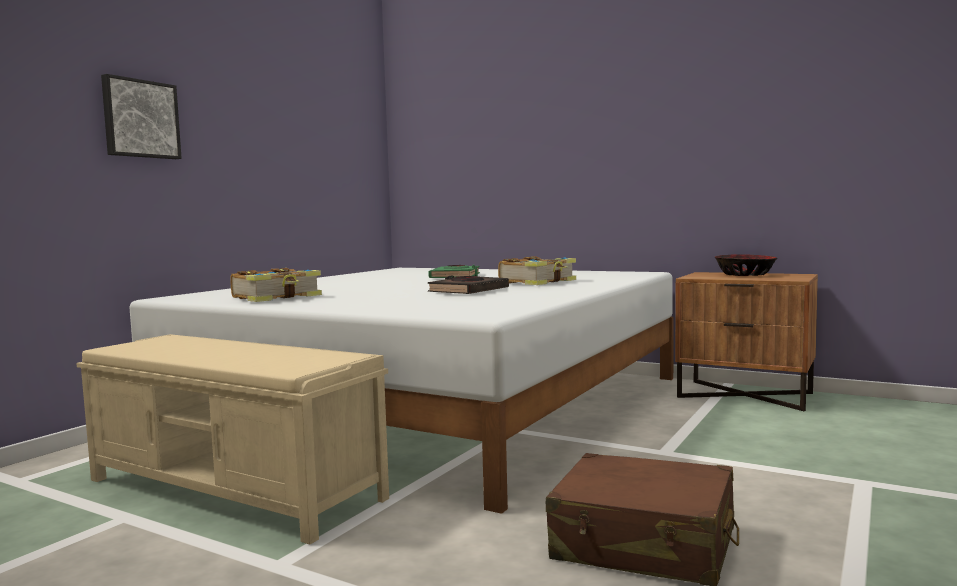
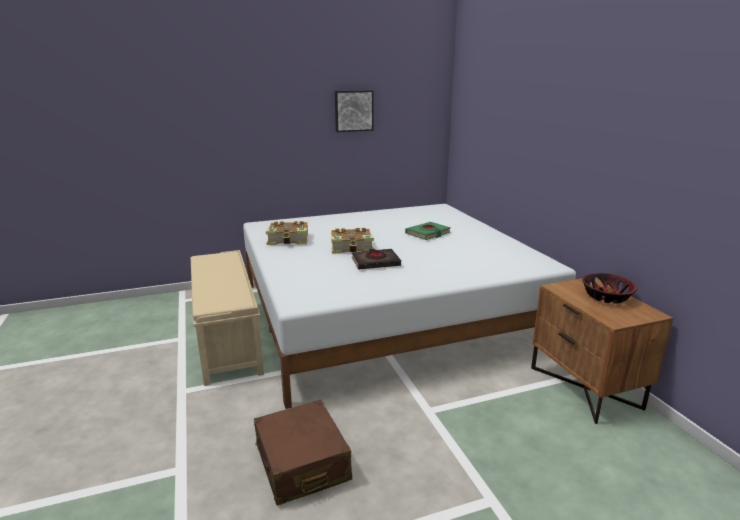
camera: 40 degrees right, 15 degrees up
picture [101,74,182,159] -> picture moved to [335,90,374,132]
book [498,256,576,285] -> book moved to [331,228,374,254]

